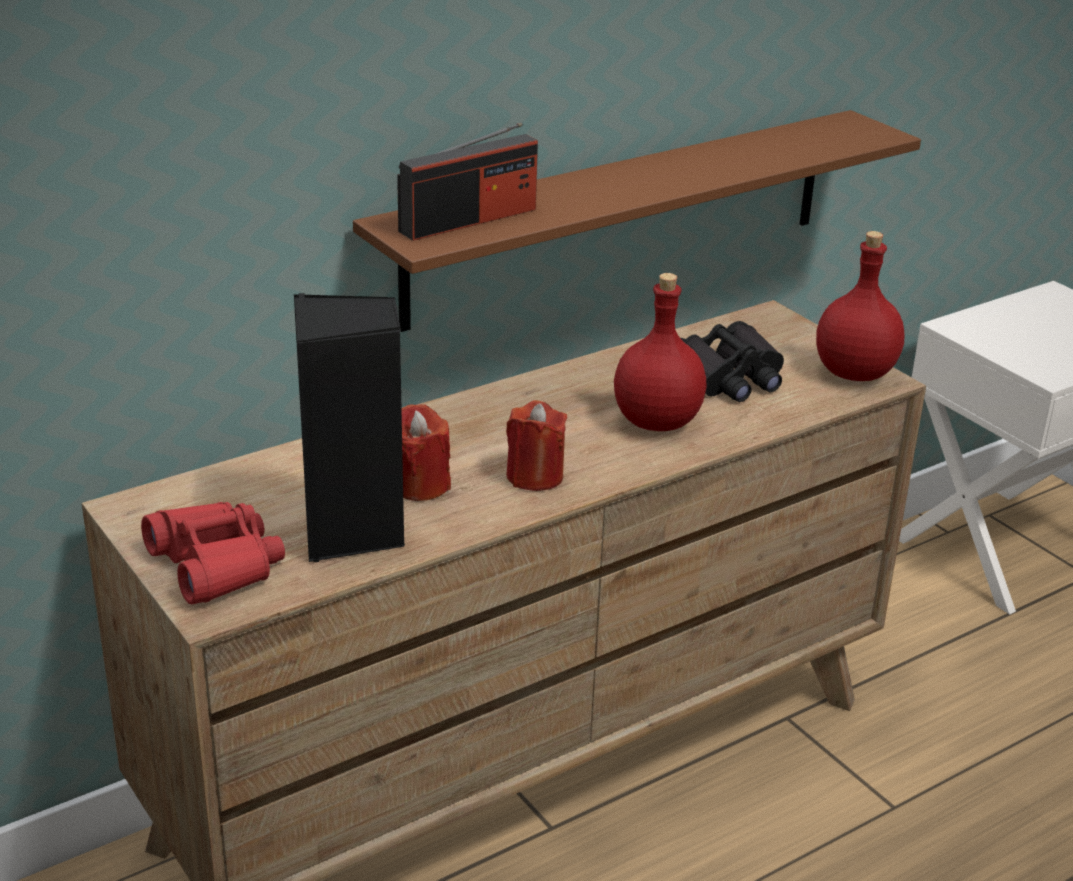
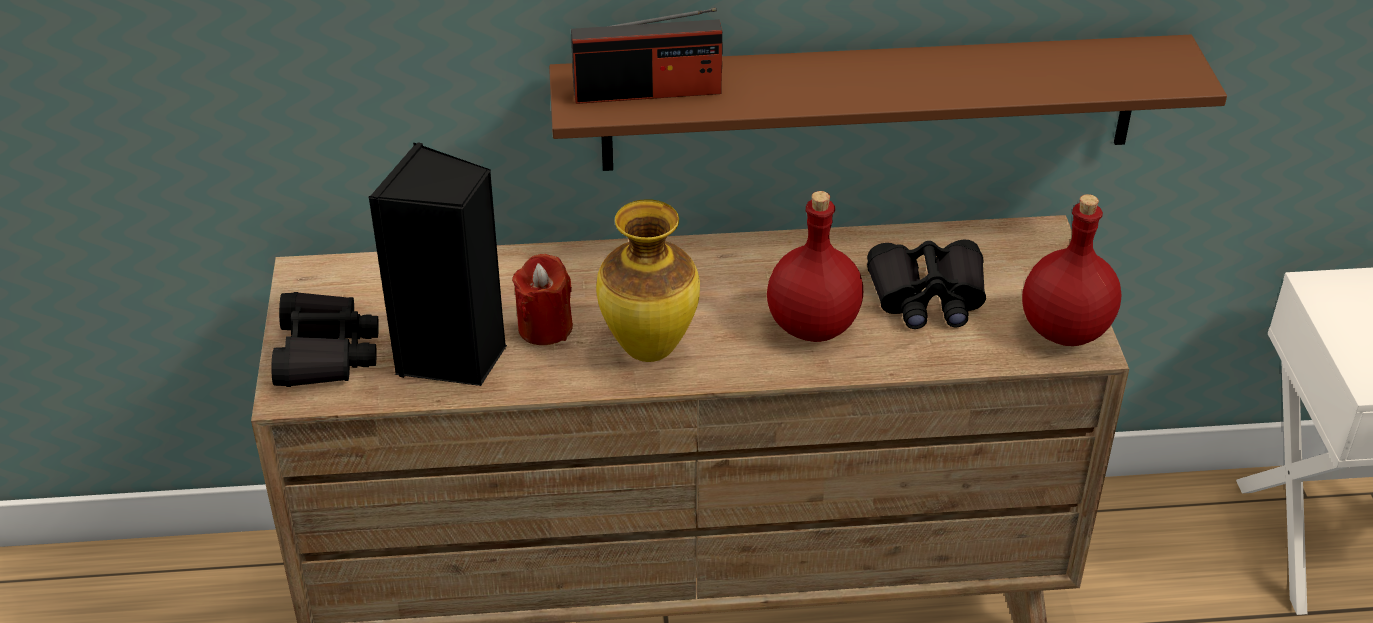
camera: 30 degrees right, 10 degrees up
red binoculars [141,502,285,604] -> black binoculars [271,292,379,387]
red candle [506,400,567,491] -> vase [596,199,700,362]

